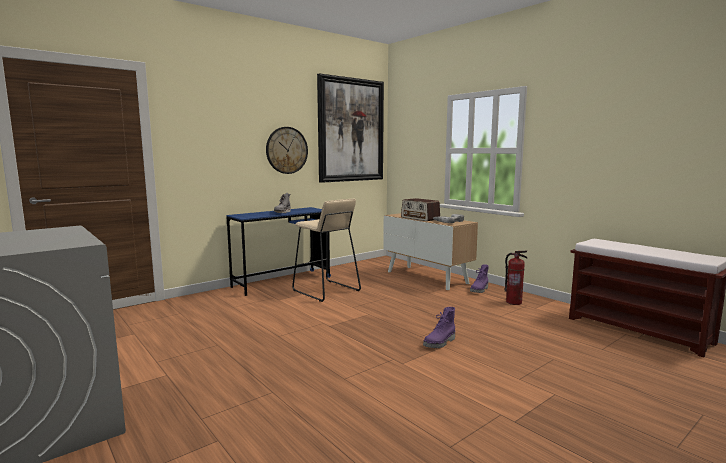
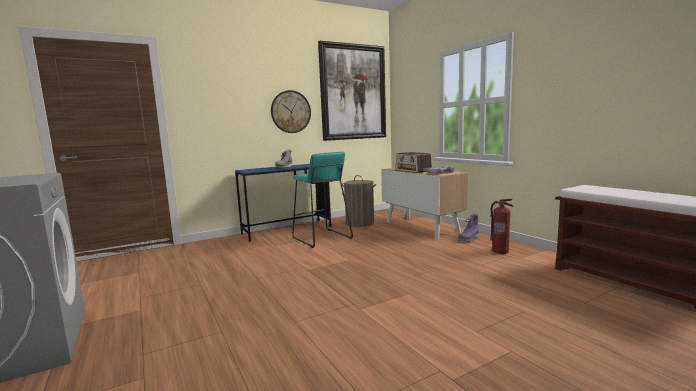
camera: 10 degrees right, 0 degrees up
beige stool [292,199,361,302] -> turquoise stool [292,152,353,248]
purple boot [423,307,455,348] -> none
none -> laundry basket [342,175,376,227]

